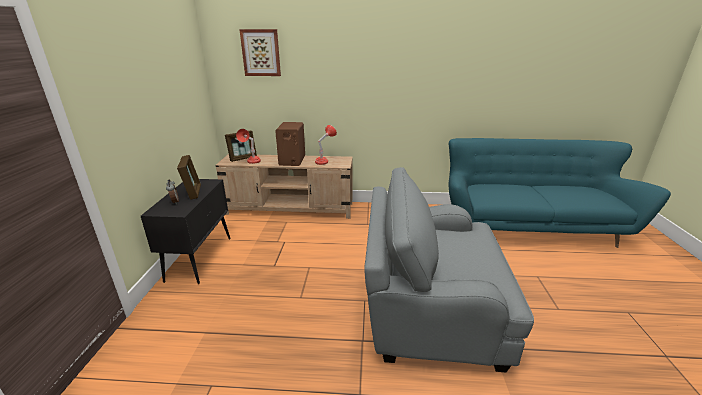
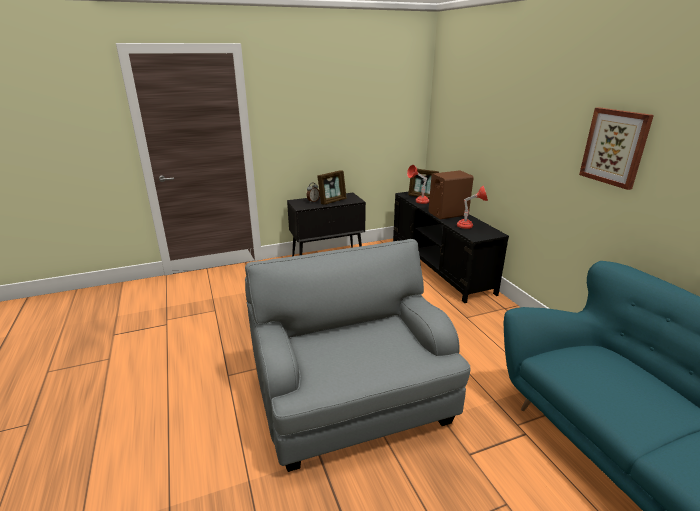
camera: 65 degrees right, 0 degrees up
beige tv stand [215,154,353,219] -> black tv stand [393,192,509,303]
picture [239,29,281,76] -> picture moved to [579,107,654,190]

